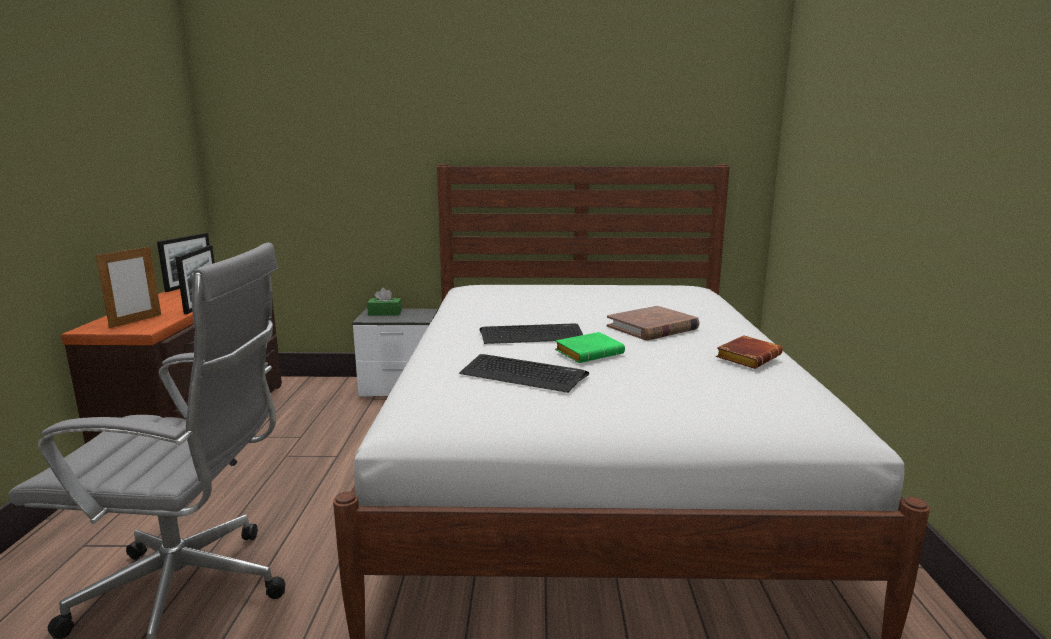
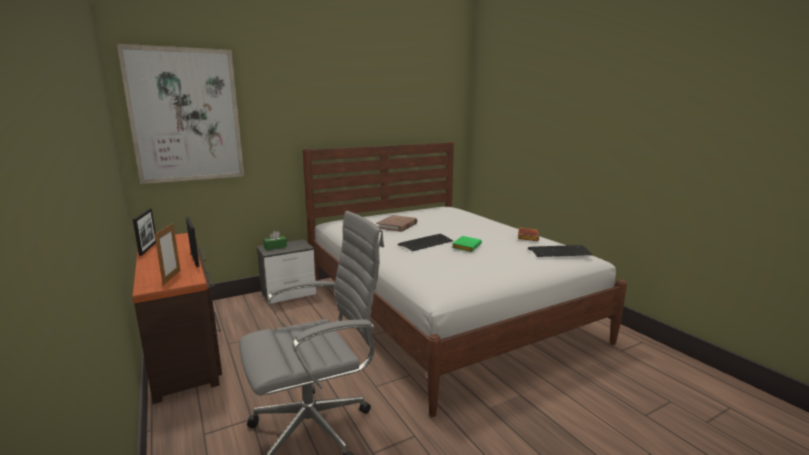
camera: 30 degrees left, 0 degrees up
keyboard [459,354,589,393] -> keyboard moved to [528,245,593,257]
brown book [607,306,700,340] -> brown book moved to [376,215,418,232]
none -> picture [117,44,244,184]

